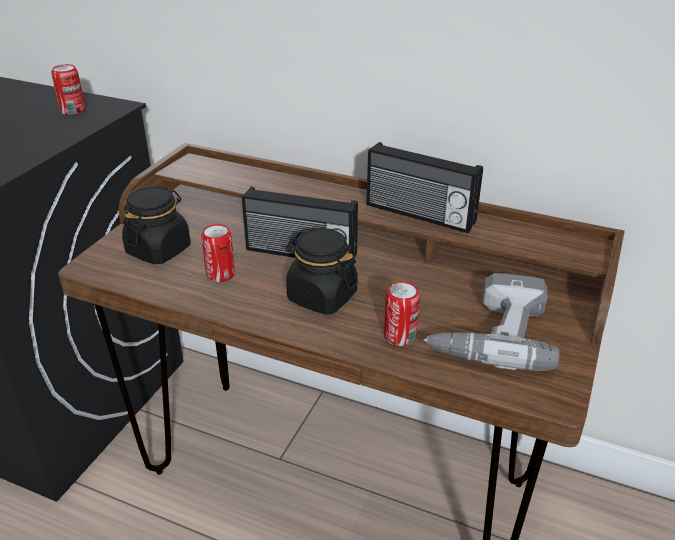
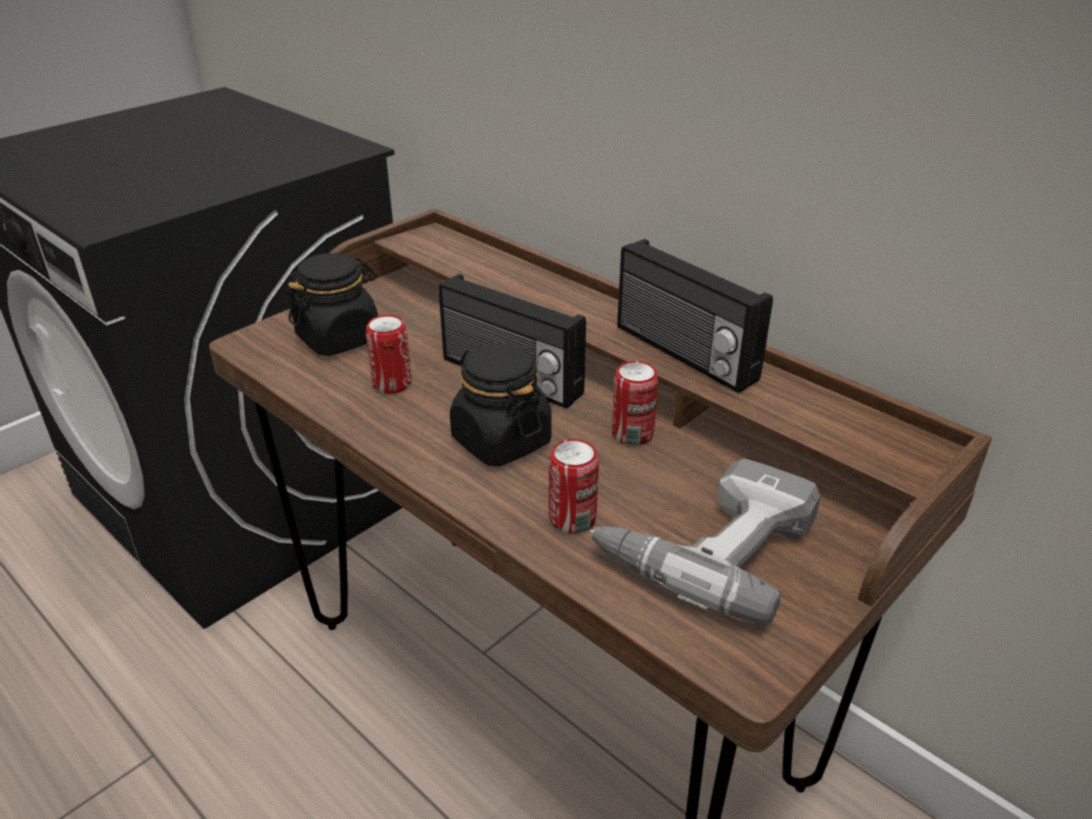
camera: 20 degrees right, 0 degrees up
can [52,64,85,115] -> can moved to [612,361,658,446]

